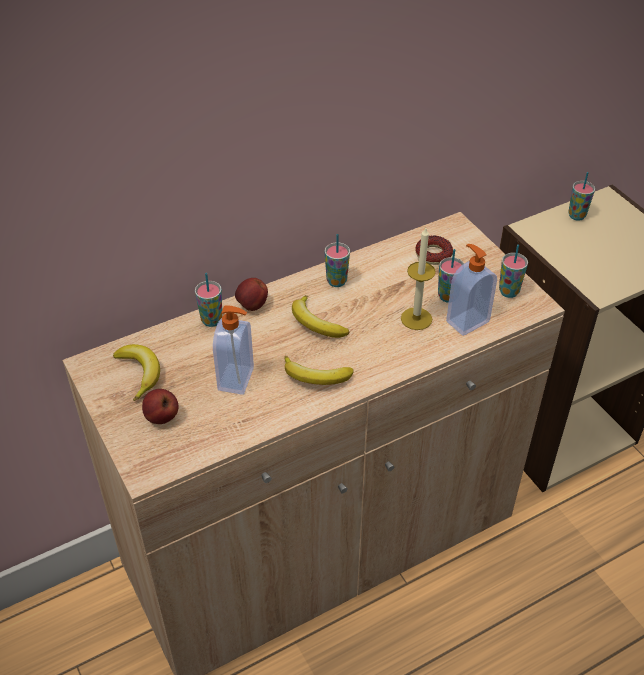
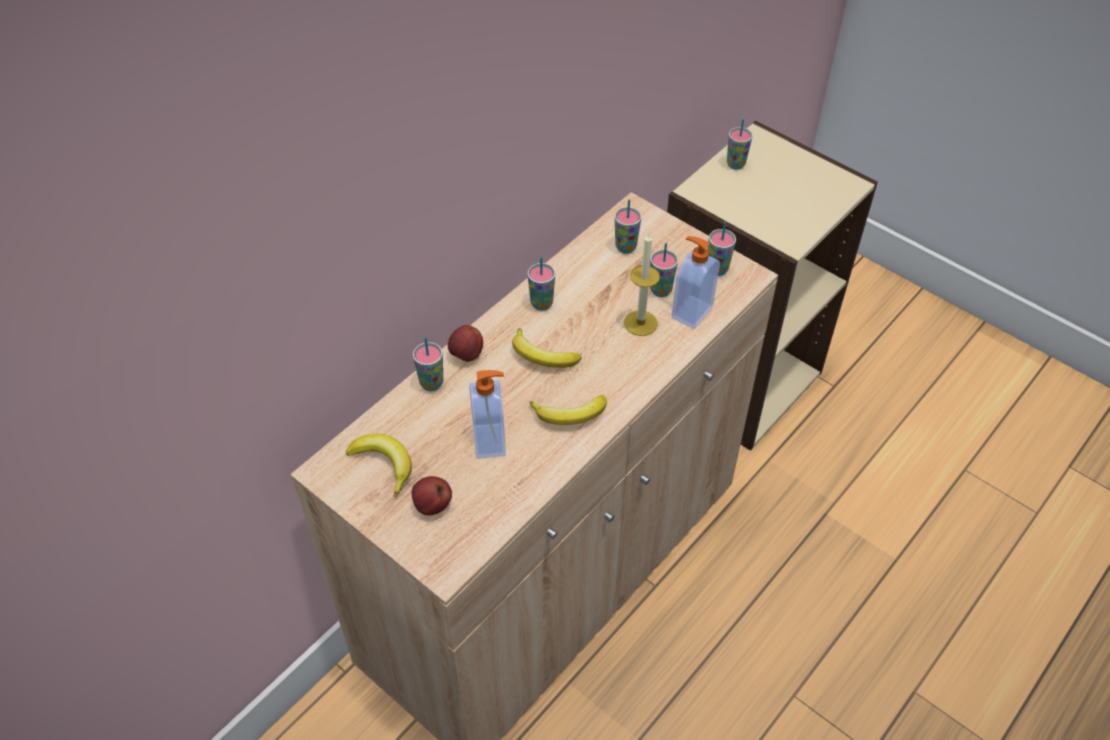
camera: 20 degrees left, 5 degrees up
donut [415,236,453,265] -> cup [615,199,641,254]

